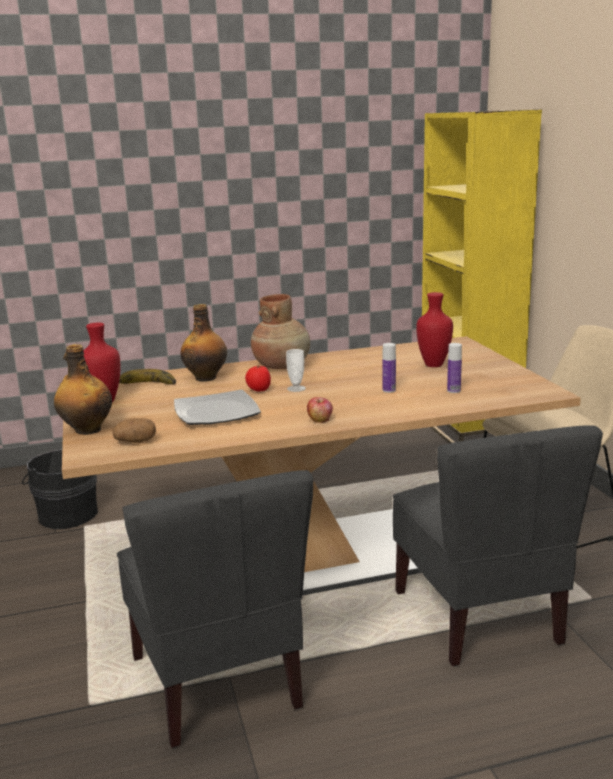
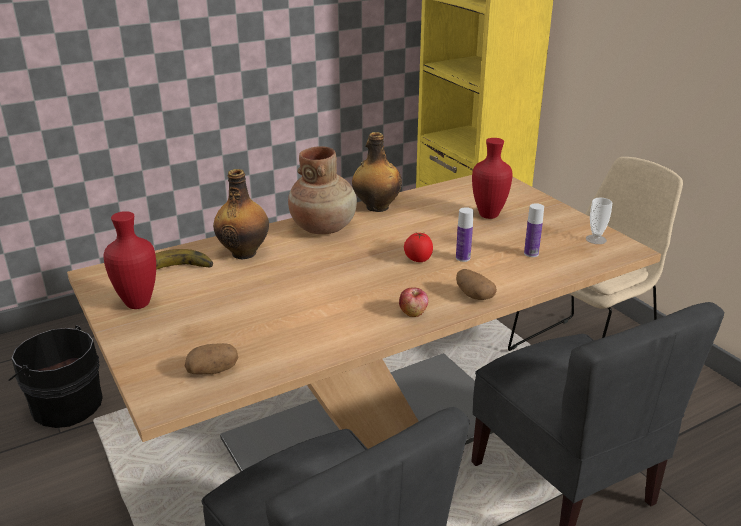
camera: 15 degrees left, 10 degrees up
bottle [54,344,112,435] -> bottle moved to [352,132,402,212]
plate [174,390,261,425] -> none
tomato [245,365,271,391] -> tomato moved to [404,233,433,262]
cup [286,349,306,392] -> cup moved to [586,198,612,244]
none -> potato [456,269,497,300]

